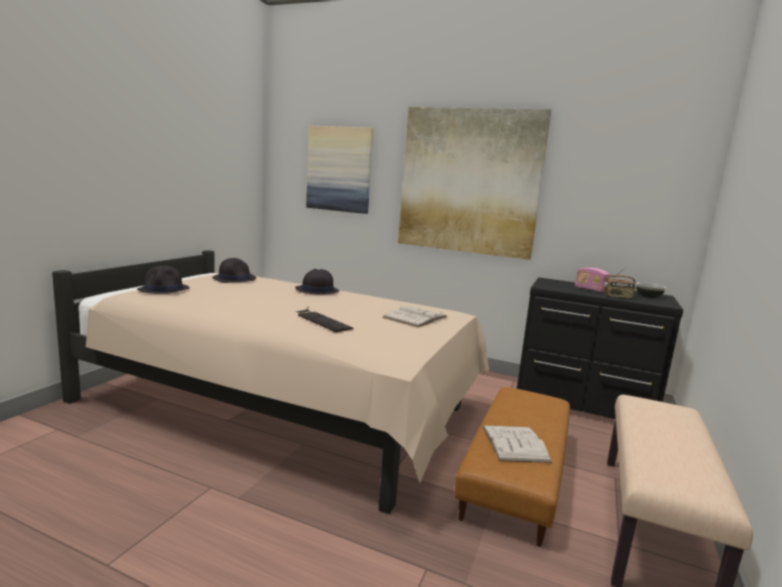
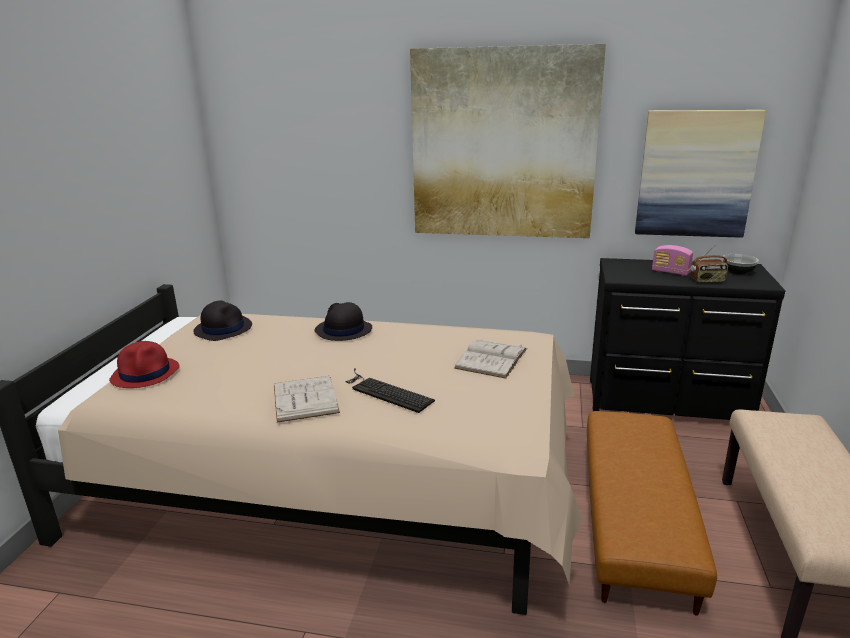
camera: 10 degrees left, 10 degrees up
black hat [137,266,190,294] -> red hat [109,341,180,388]
picture [306,126,373,214] -> picture moved to [635,110,766,238]
white book [482,425,552,463] -> white book moved to [274,376,340,423]

